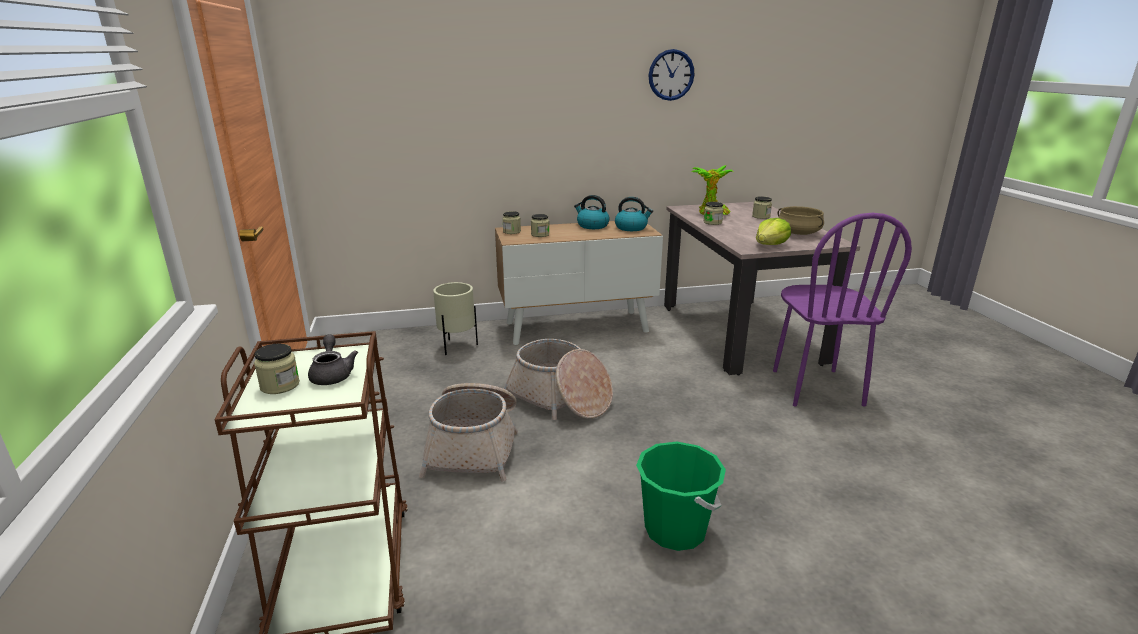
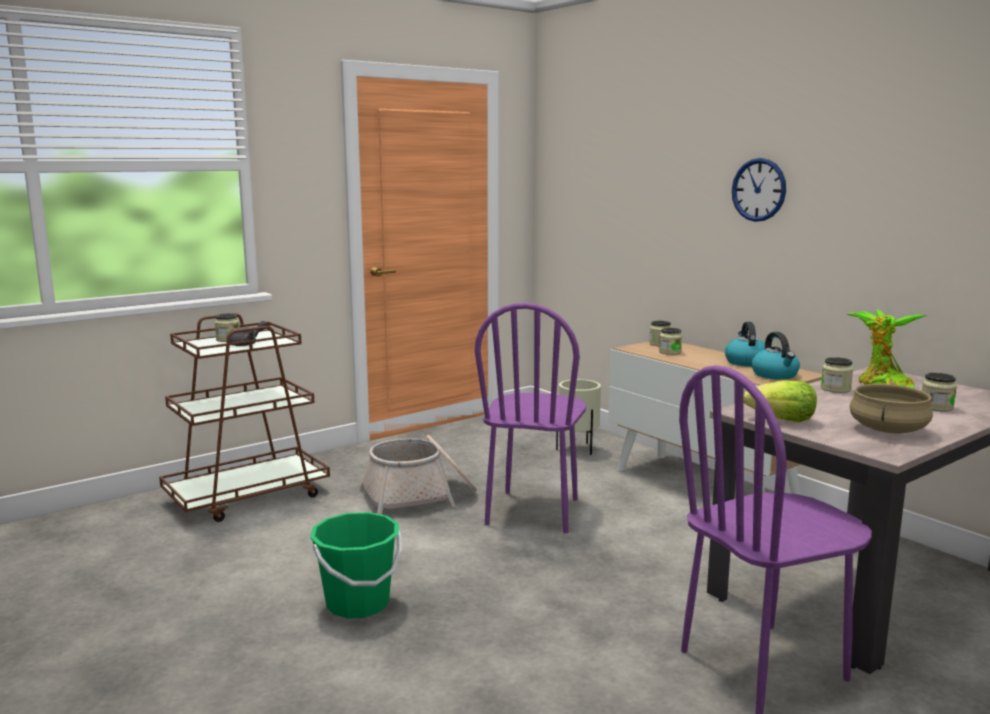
camera: 65 degrees right, 10 degrees down
basket [504,339,613,420] -> purple chair [475,302,586,533]
wall clock [648,49,695,101] -> wall clock moved to [732,158,786,222]

